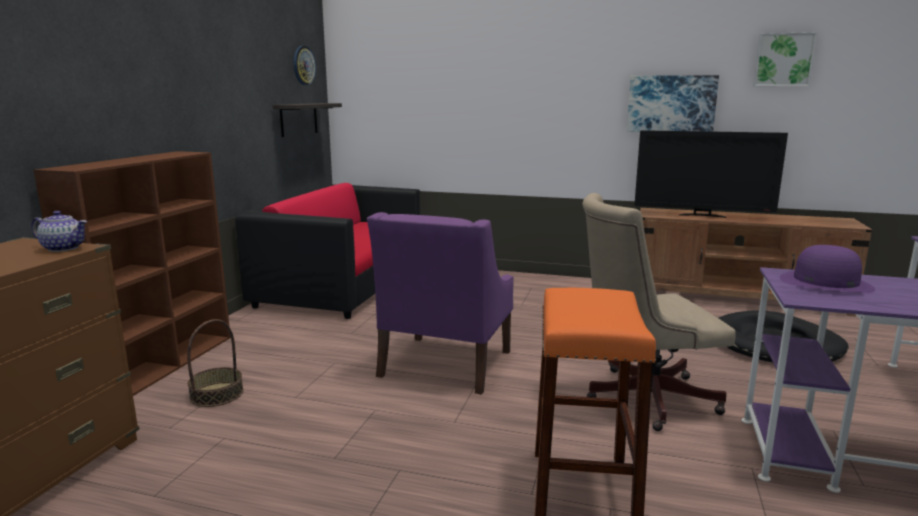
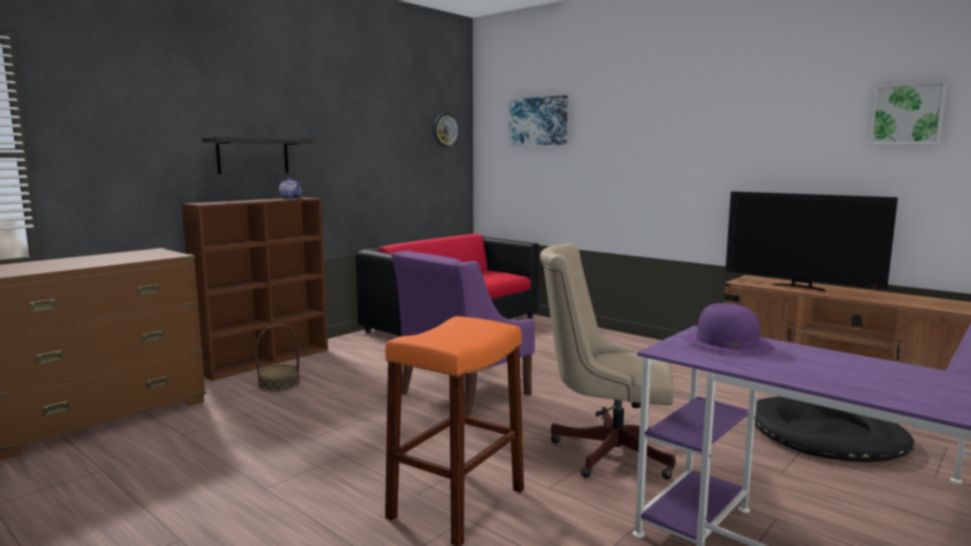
camera: 25 degrees right, 5 degrees down
teapot [31,211,87,252] -> teapot moved to [279,178,302,199]
shelf [273,103,342,137] -> shelf moved to [202,137,313,174]
picture [627,75,719,132] -> picture moved to [509,95,568,146]

